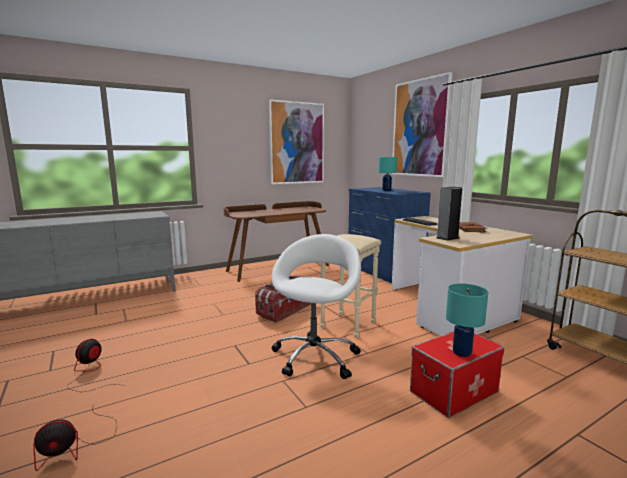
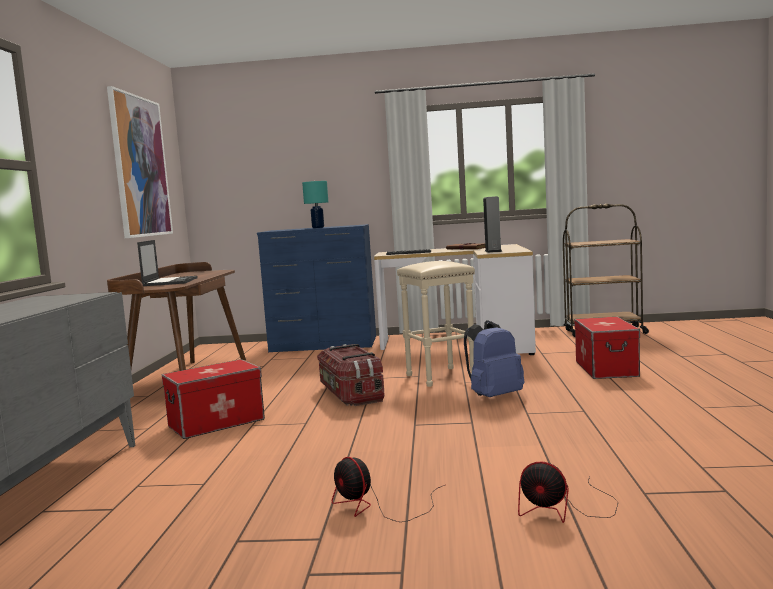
camera: 55 degrees left, 5 degrees down
fan [33,408,117,471] -> fan turned 105 degrees clockwise [518,462,619,523]
white office chair [272,234,361,379] -> blue backpack [464,320,524,397]
picture [392,72,453,177] -> none
turquoise table lamp [446,283,488,357] -> none
none -> laptop [137,240,198,286]
none -> storage box [162,359,265,439]

